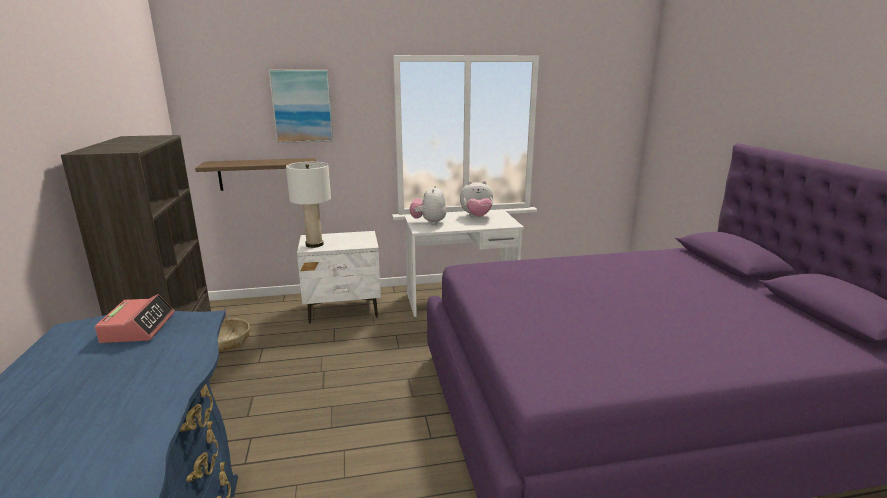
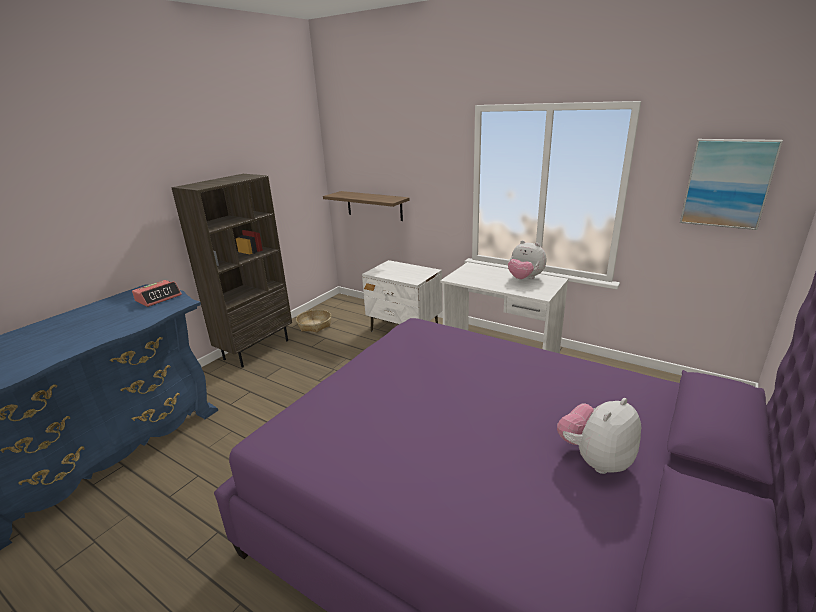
camera: 45 degrees right, 5 degrees up
picture [269,69,333,143] -> picture moved to [680,139,783,230]
white table lamp [286,162,331,248] -> none
plush toy [410,185,447,225] -> plush toy moved to [557,398,641,474]

